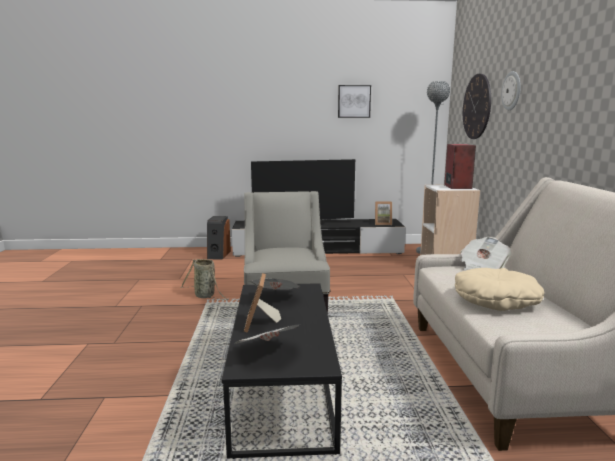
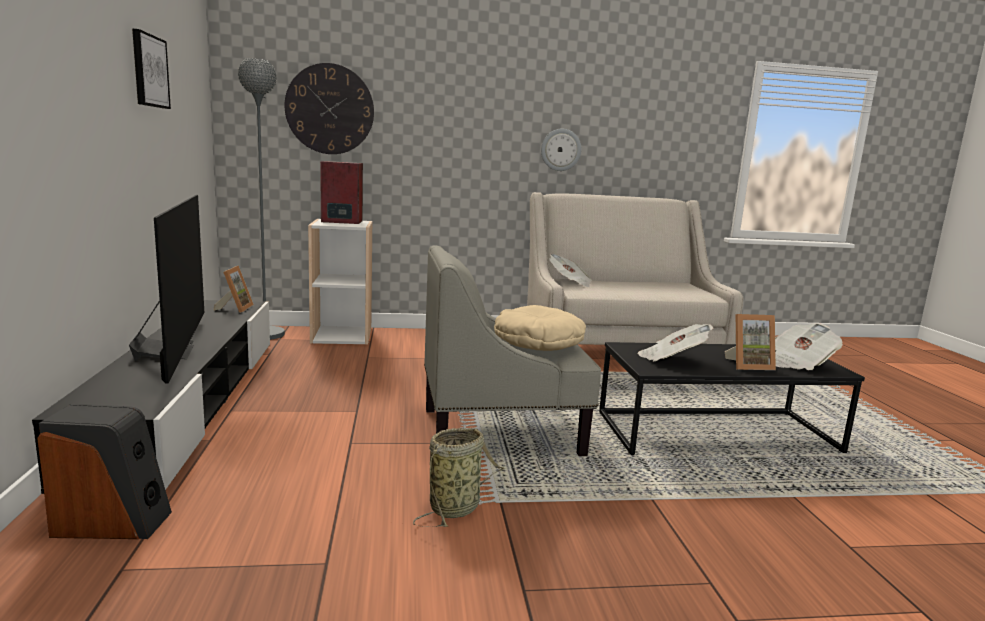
camera: 95 degrees left, 0 degrees up
beige pillow [455,268,544,311] -> beige pillow moved to [494,305,586,351]
wall clock [501,71,521,110] -> wall clock moved to [541,129,581,171]

